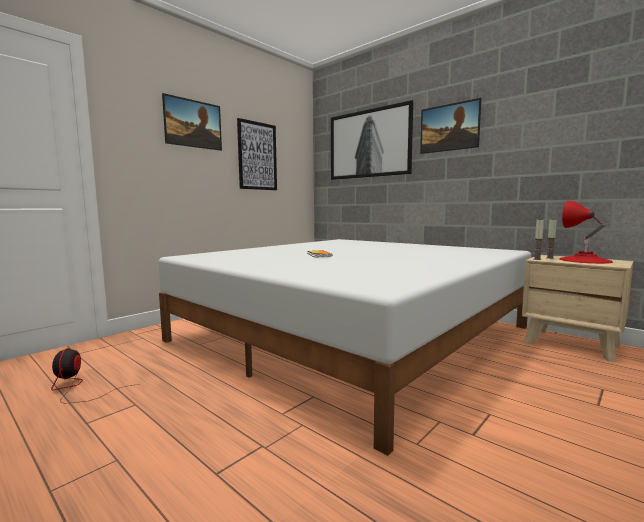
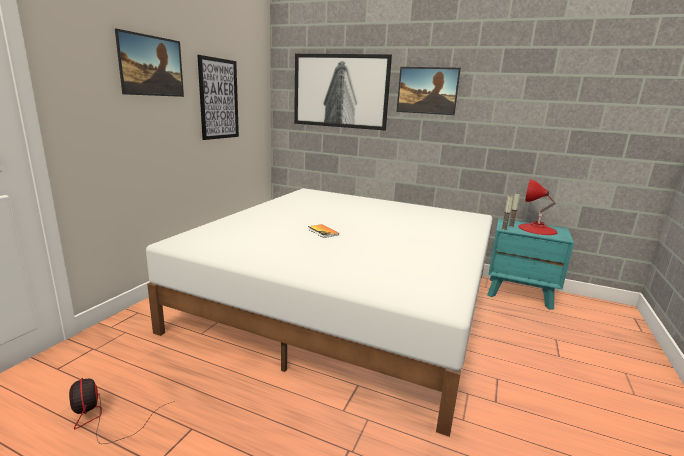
camera: 20 degrees left, 10 degrees up
beige nightstand [522,255,634,362] -> turquoise nightstand [487,218,574,310]

